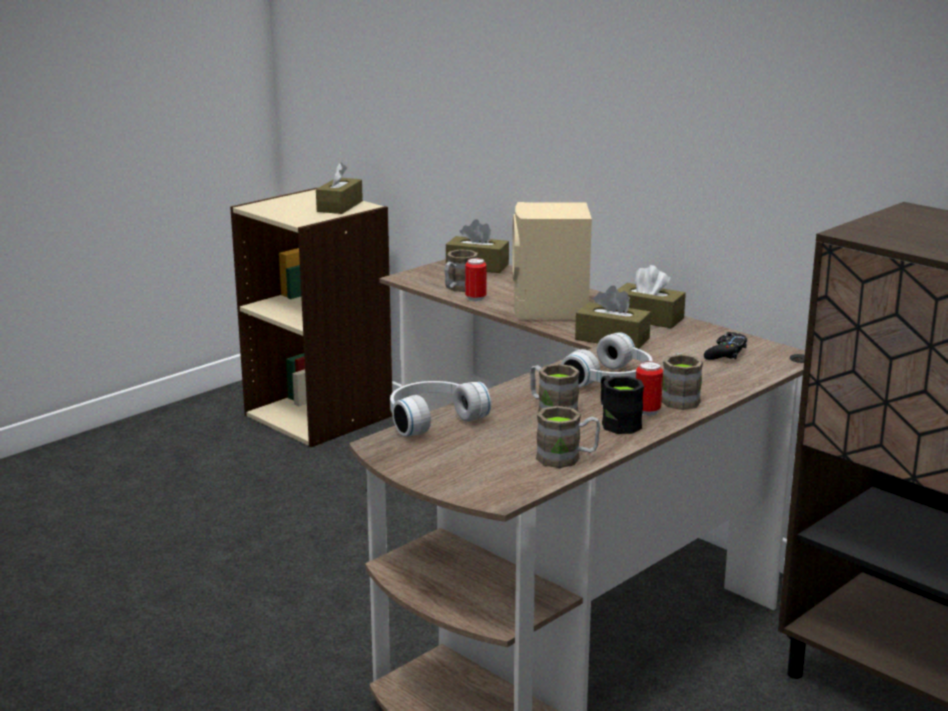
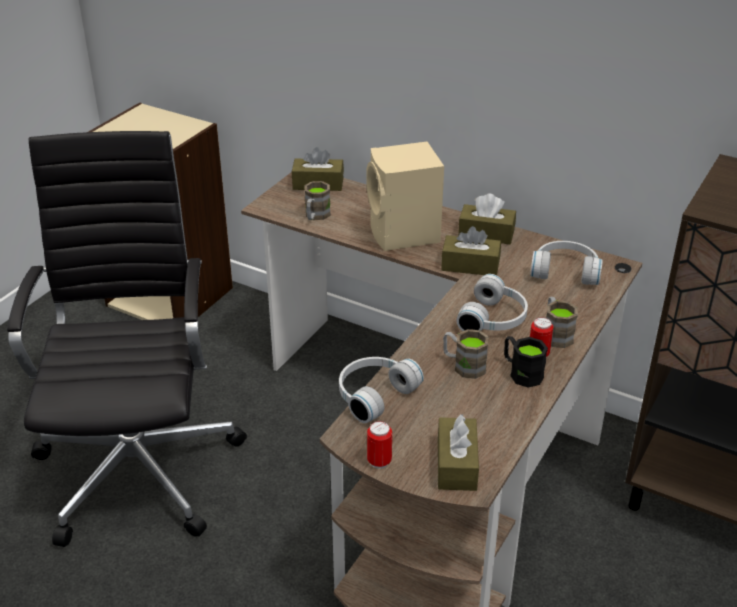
camera: 15 degrees left, 15 degrees up
brown tissue box [316,162,363,214] -> brown tissue box moved to [438,414,479,491]
can [465,258,487,301] -> can moved to [367,421,392,469]
brown mug [536,406,600,468] -> none
black game controller [704,332,747,360] -> white headphones [530,241,603,285]
none -> black office chair [7,131,247,547]

